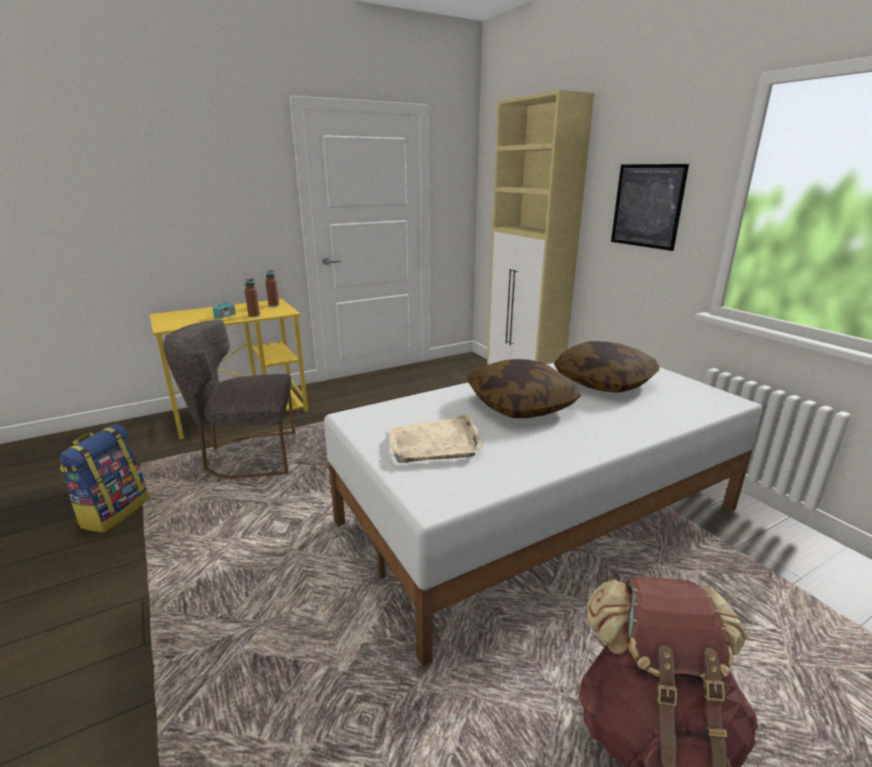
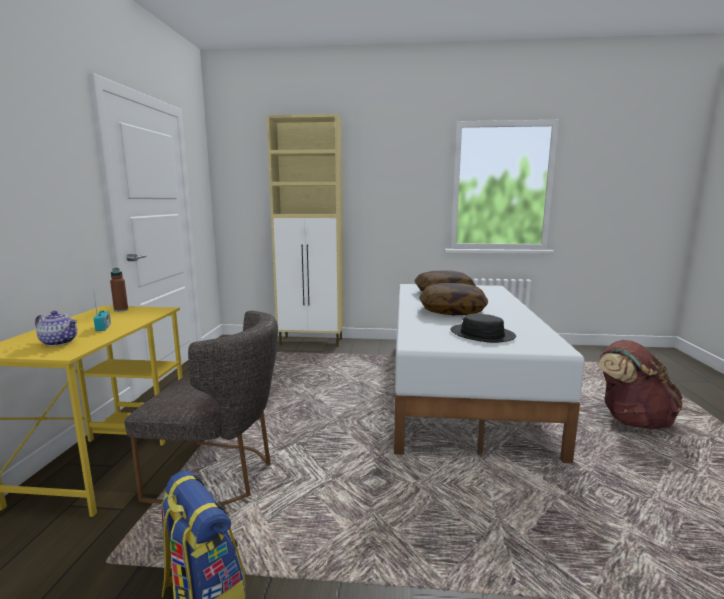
camera: 55 degrees left, 10 degrees down
grey chair [164,320,295,479] -> grey chair turned 105 degrees counterclockwise [124,311,278,506]
brown bottle [245,278,260,317] -> none
beige tray [389,413,483,463] -> black hat [450,314,516,343]
picture [611,164,689,251] -> none
none -> teapot [35,311,77,346]

